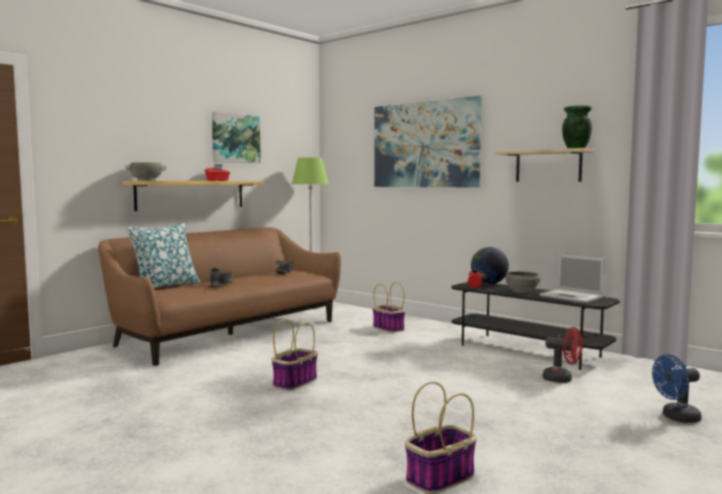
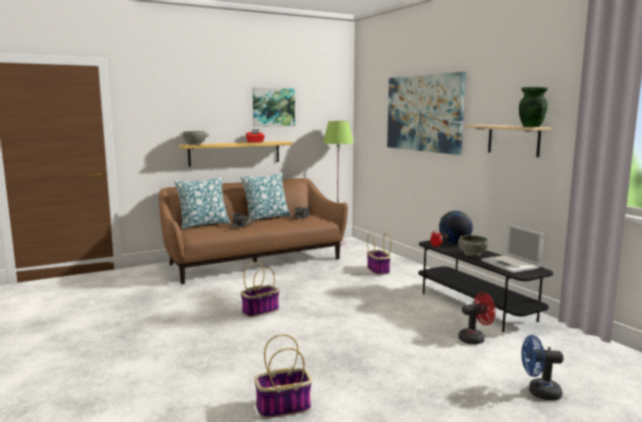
camera: 20 degrees right, 5 degrees up
red fan [543,327,583,383] -> red fan turned 60 degrees counterclockwise [458,292,495,344]
none -> pillow [240,173,291,221]

